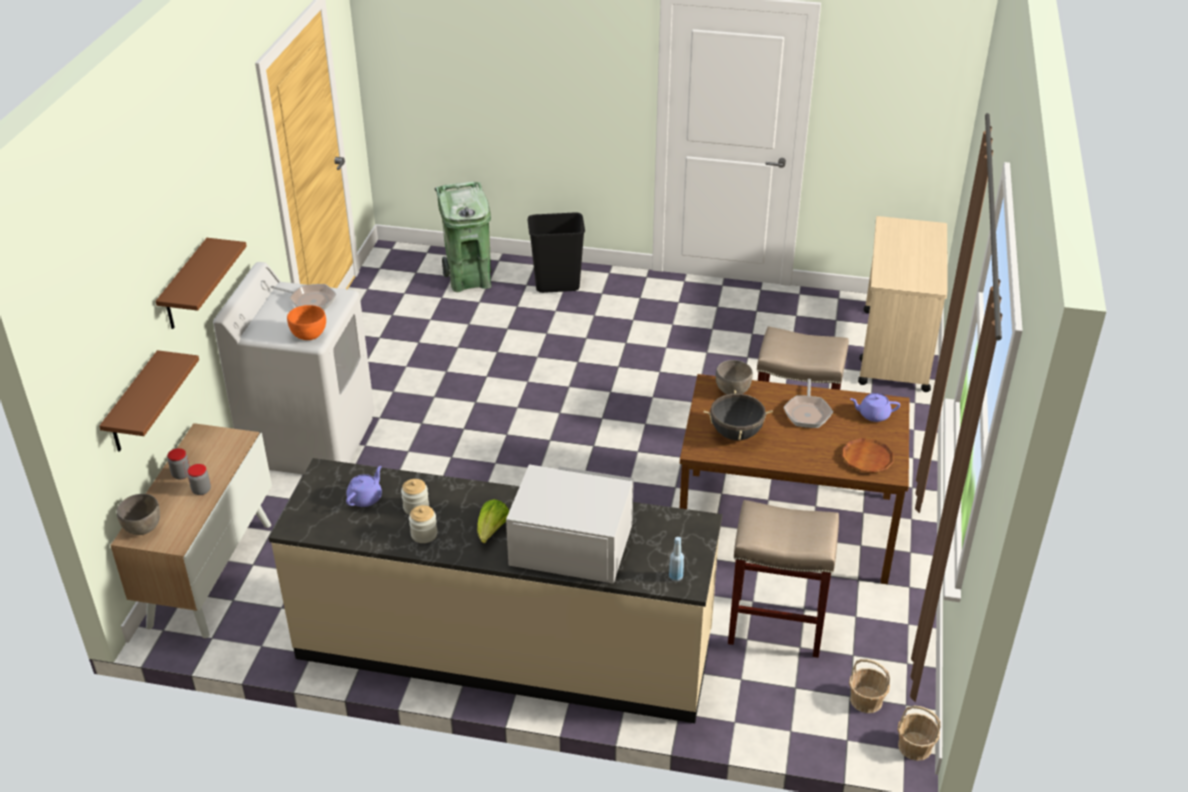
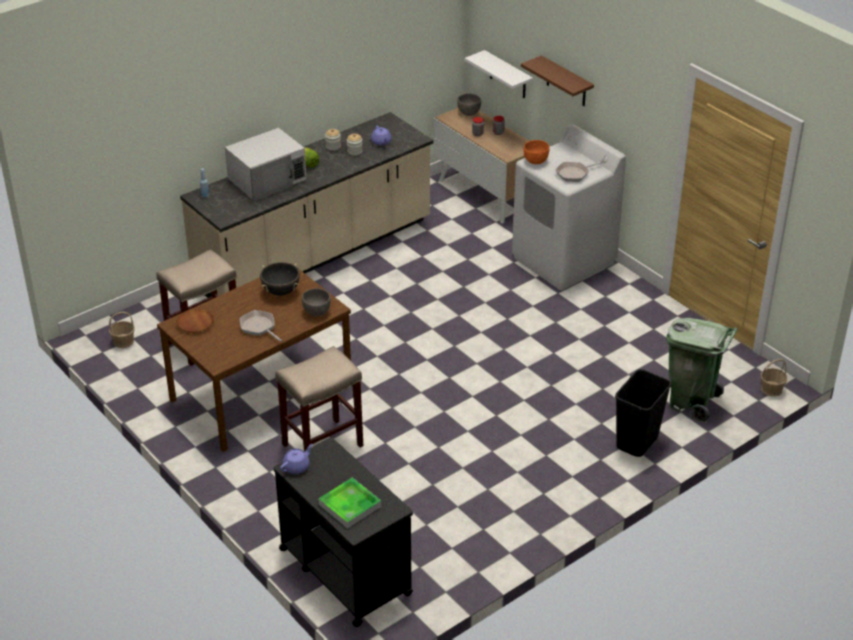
camera: 130 degrees right, 0 degrees up
brown shelf [99,350,199,452] -> white shelf [465,50,533,98]
purple teapot [850,393,900,422] -> purple teapot moved to [280,444,313,474]
beige cart [858,216,947,392] -> black cart [273,437,413,627]
basket [897,705,941,761] -> basket moved to [761,359,787,397]
none -> tray [318,477,381,529]

